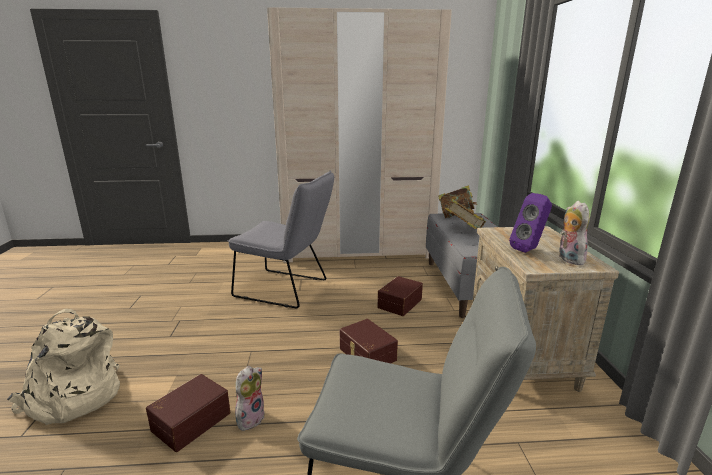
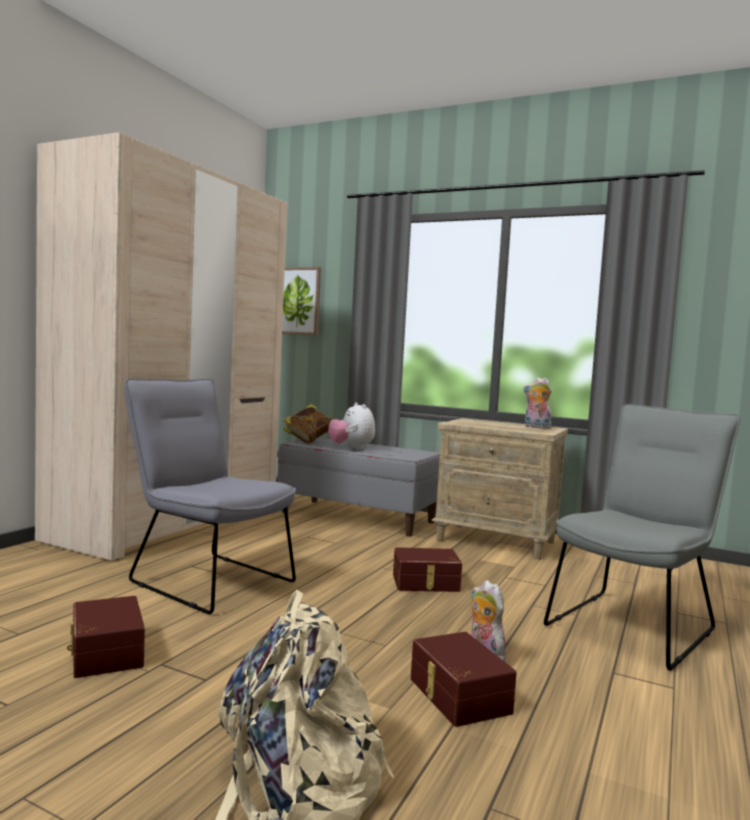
camera: 60 degrees left, 15 degrees down
grey chair [228,171,334,308] -> grey chair turned 105 degrees counterclockwise [124,378,296,614]
brown storage box [378,276,423,316] -> brown storage box moved to [67,596,145,678]
book [445,199,486,229] -> plush toy [328,402,375,450]
purple speaker [509,193,552,253] -> none
none -> picture [282,267,321,335]

